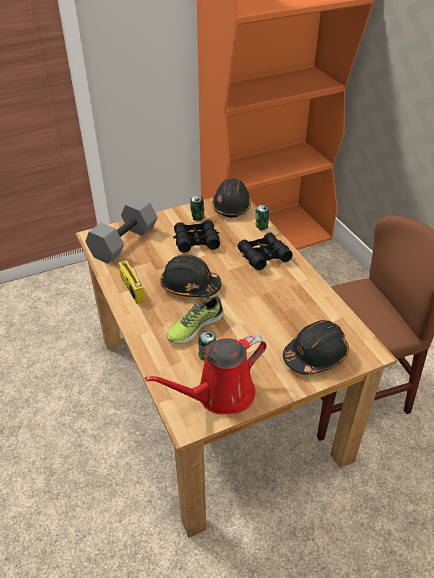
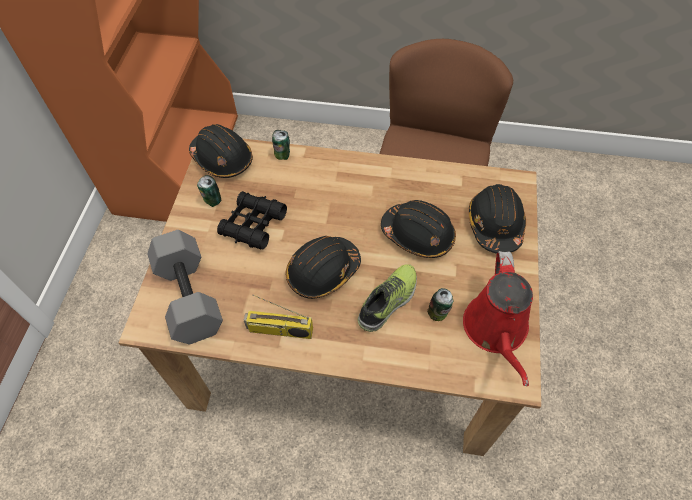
camera: 55 degrees left, 15 degrees up
shoe [167,296,224,344] -> shoe turned 135 degrees counterclockwise [358,264,417,332]
black binoculars [238,232,293,270] -> none
none -> black hard hat [381,200,456,258]

